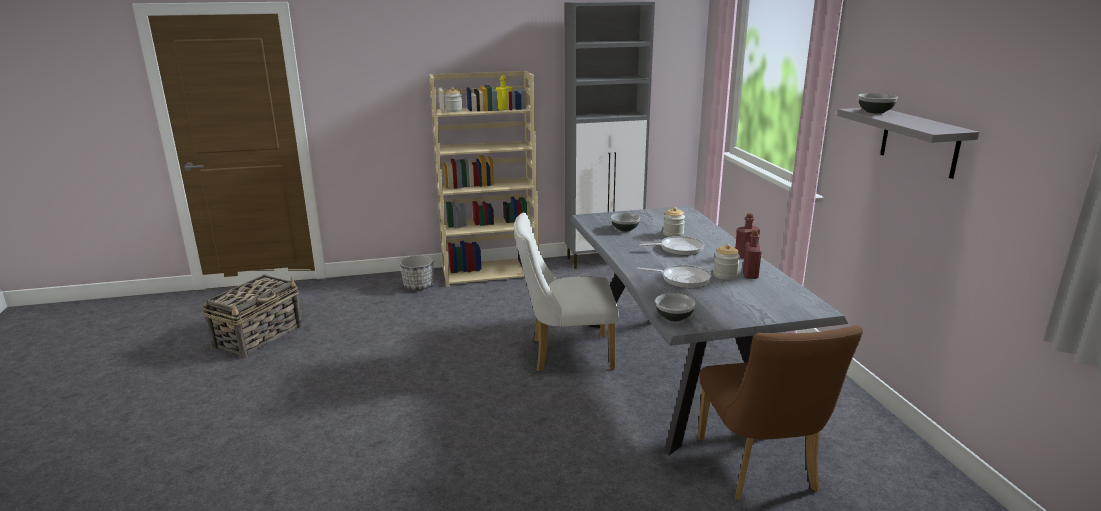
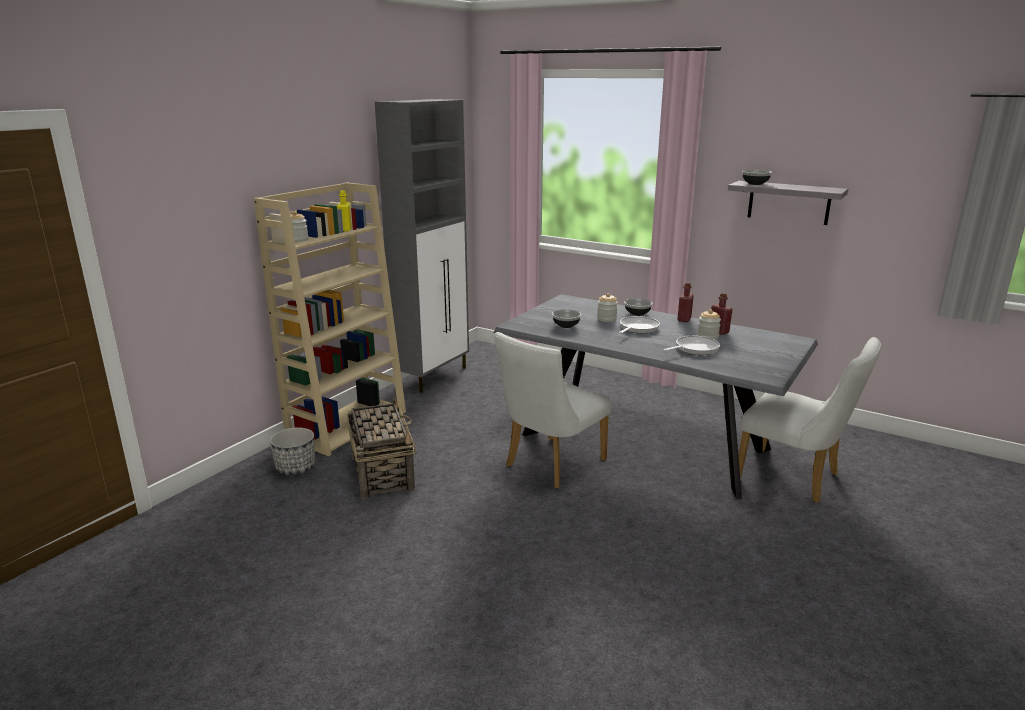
camera: 45 degrees left, 0 degrees up
basket [202,275,303,359] -> basket moved to [347,397,416,499]
bowl [655,293,696,321] -> bowl moved to [624,298,653,316]
brown chair [697,325,863,500] -> white chair [738,337,881,503]

